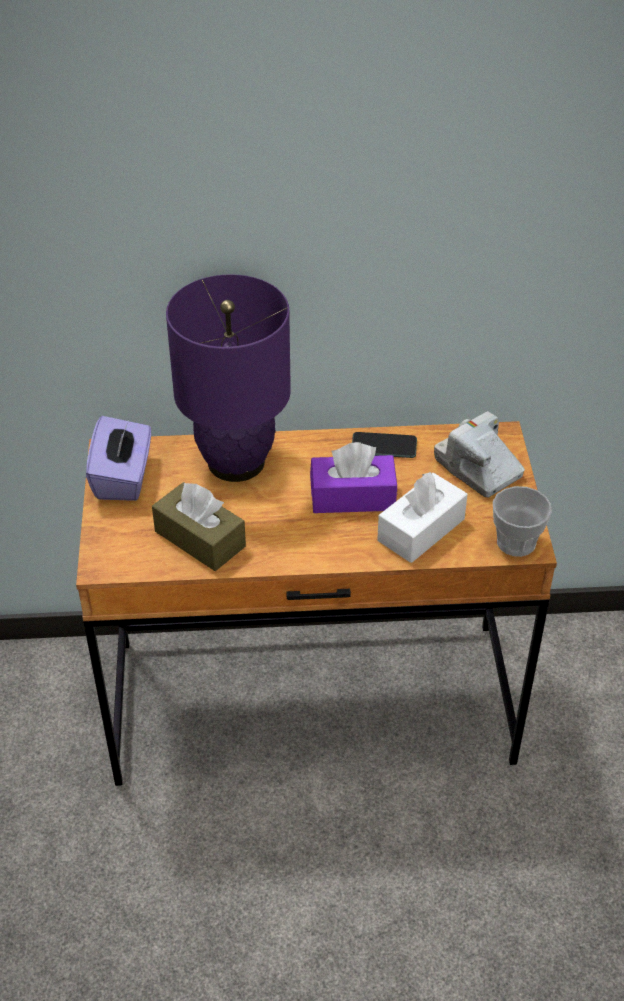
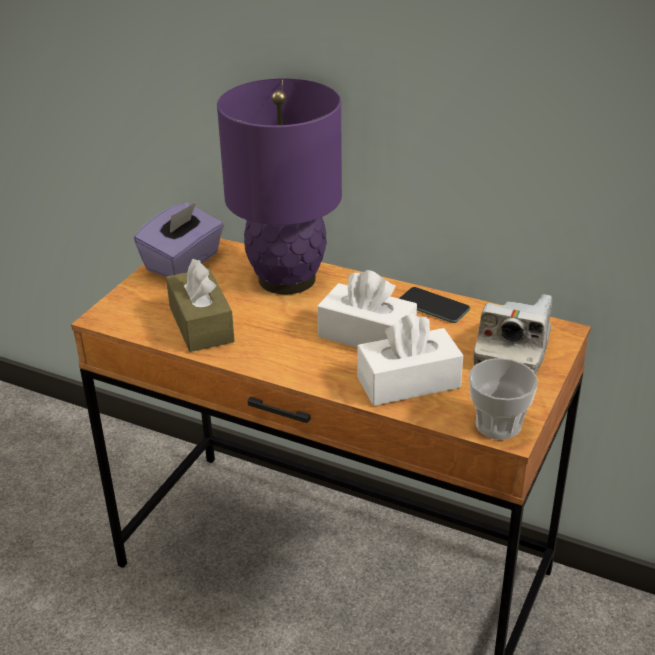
camera: 30 degrees right, 10 degrees down
purple tissue box [310,442,397,513] -> white tissue box [317,270,417,348]
camera [434,411,525,497] -> camera turned 150 degrees counterclockwise [473,294,553,375]

